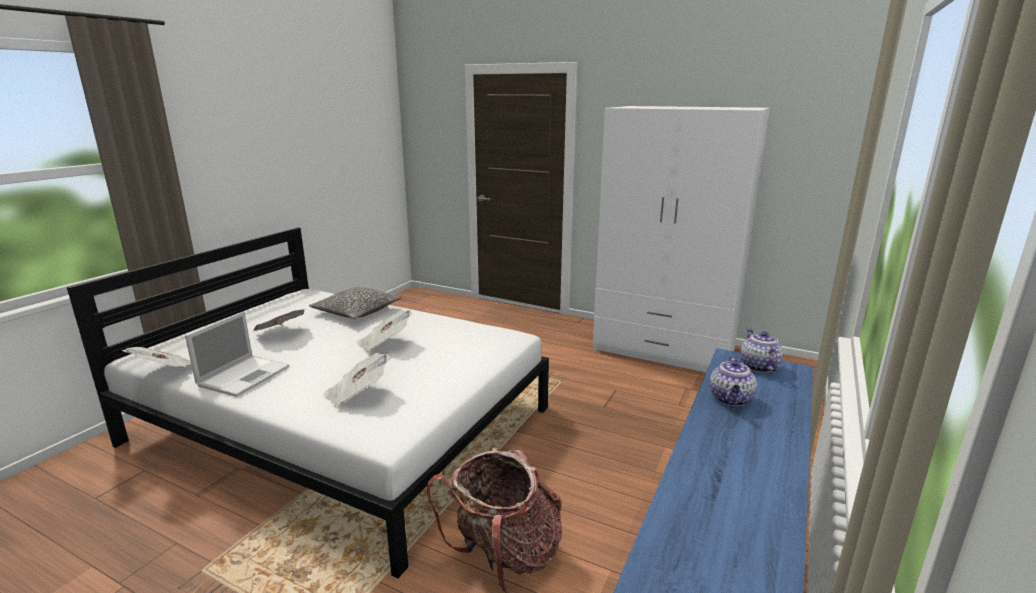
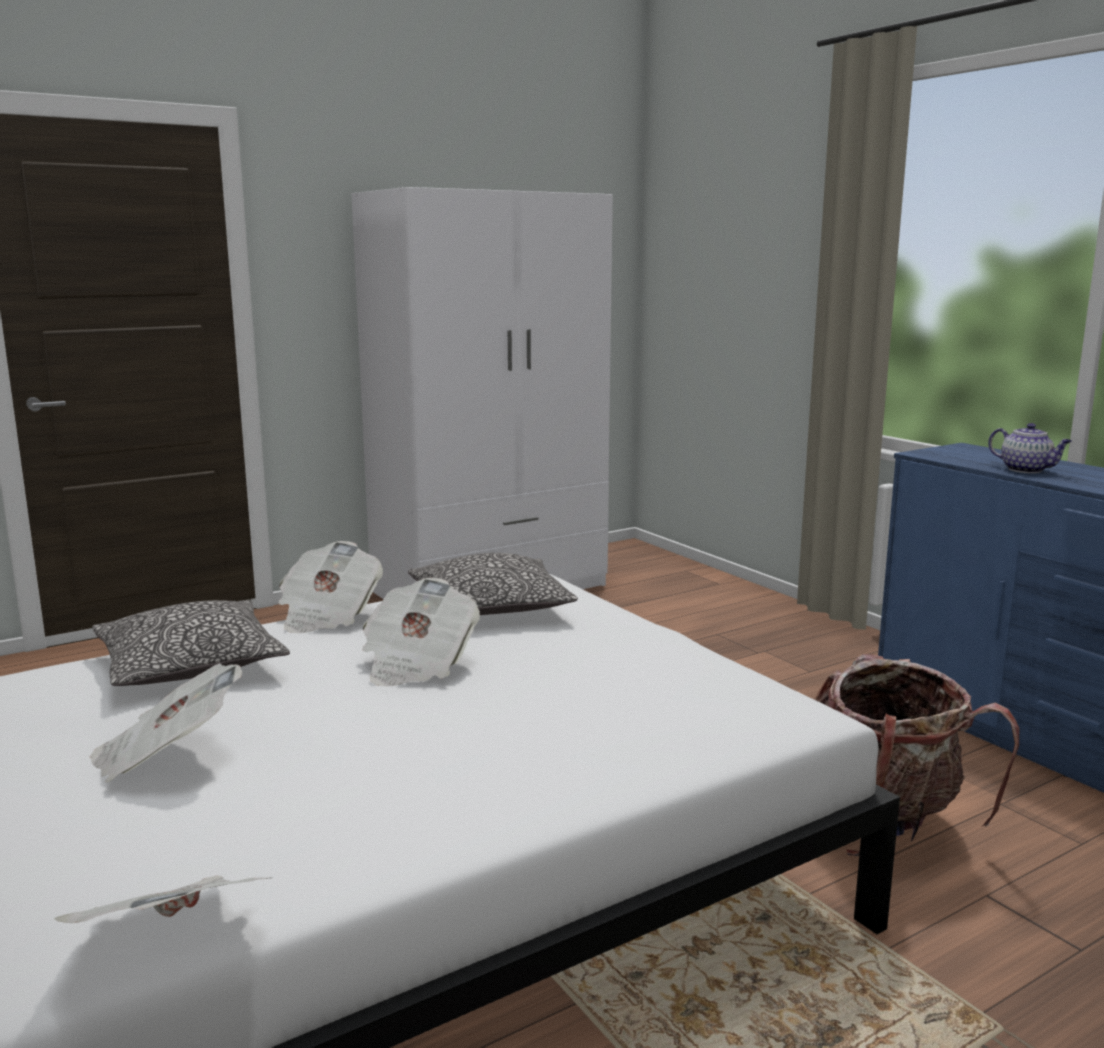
camera: 60 degrees left, 5 degrees down
laptop [185,311,289,397] -> none
newspaper [324,353,390,407] -> newspaper moved to [278,541,383,633]
teapot [740,329,783,373] -> none
none -> pillow [408,553,578,615]

